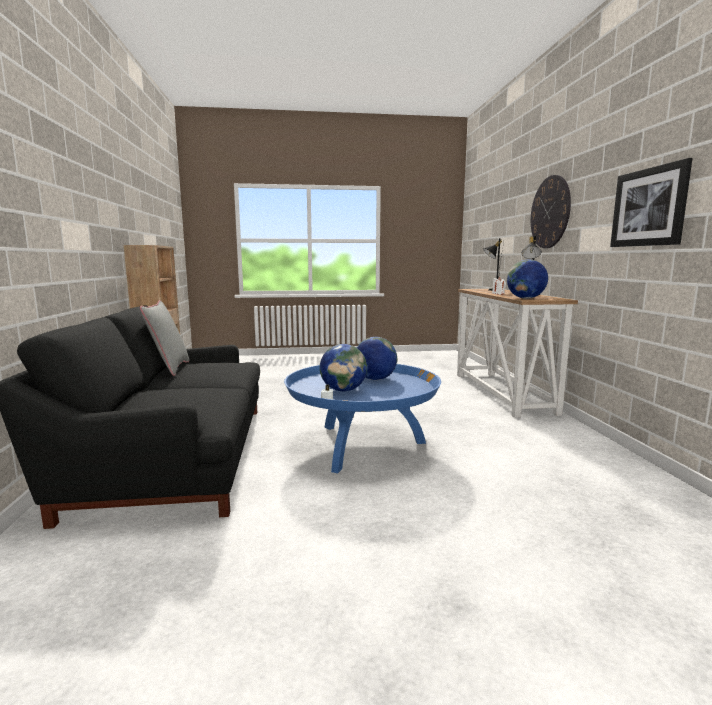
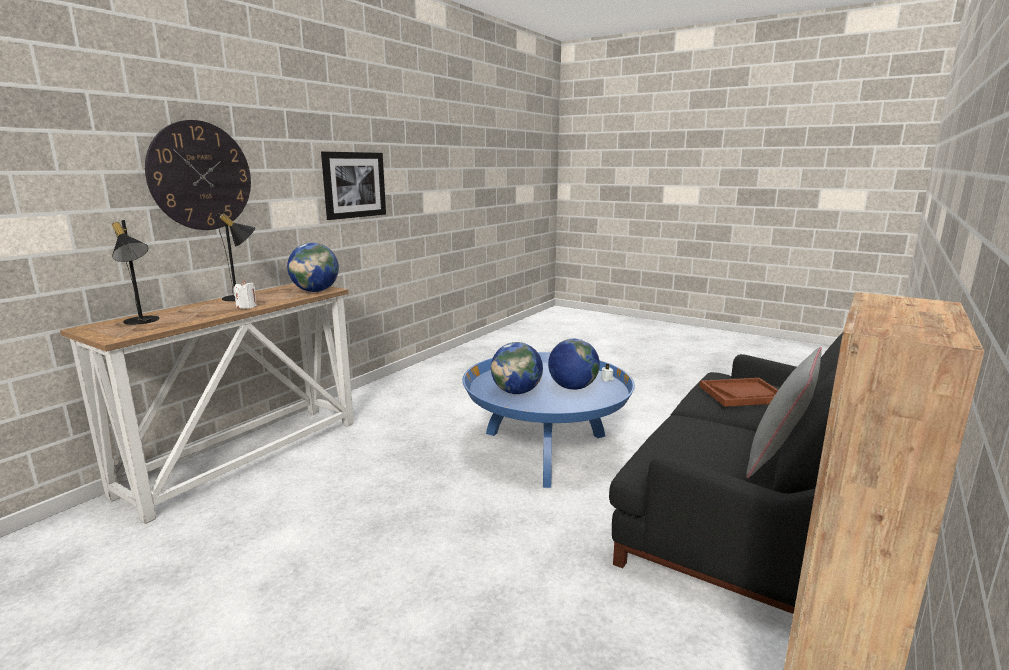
camera: 140 degrees left, 5 degrees up
none -> brown tray [700,378,778,407]

